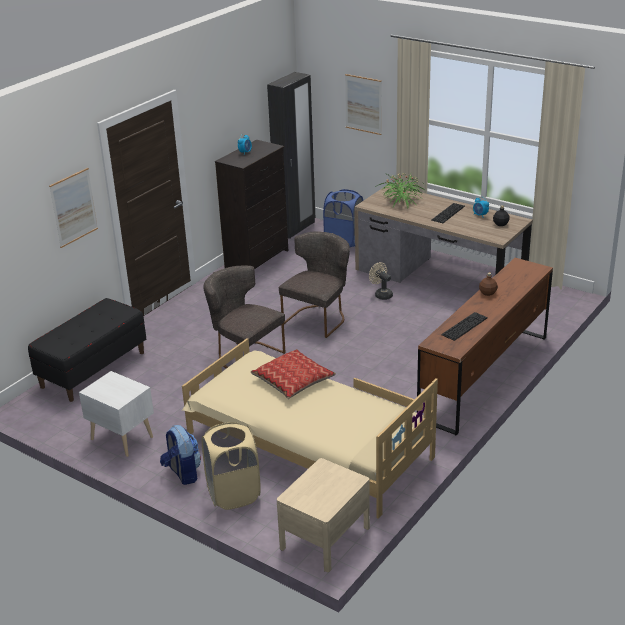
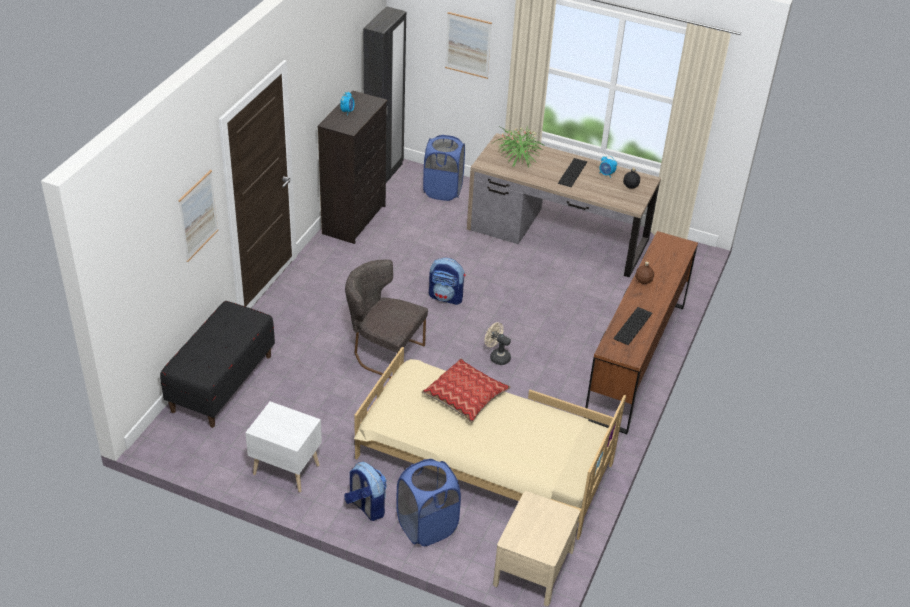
camera: 15 degrees left, 10 degrees up
beige laundry basket [202,422,261,510] -> blue laundry basket [396,459,461,546]
grey chair [279,231,350,338] -> backpack [429,258,466,305]
beige fan [369,262,393,300] -> beige fan moved to [484,322,511,365]

